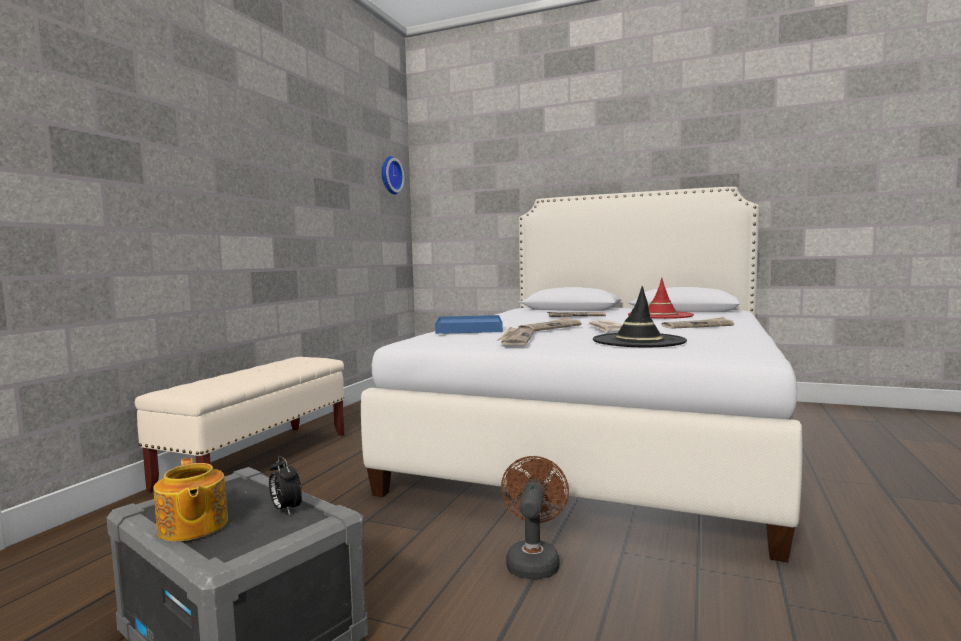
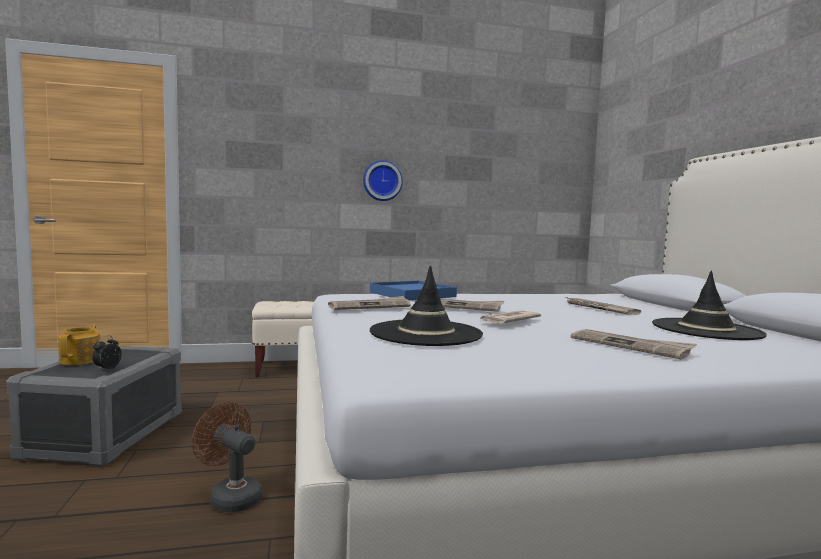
camera: 55 degrees right, 0 degrees up
teapot [153,458,228,542] -> teapot turned 150 degrees clockwise [58,325,100,365]
wall clock [382,156,405,194] -> wall clock moved to [363,160,403,201]
brown fan [501,456,569,579] -> brown fan turned 120 degrees counterclockwise [192,402,262,513]
red hat [628,278,694,319] -> black hat [652,271,767,340]

